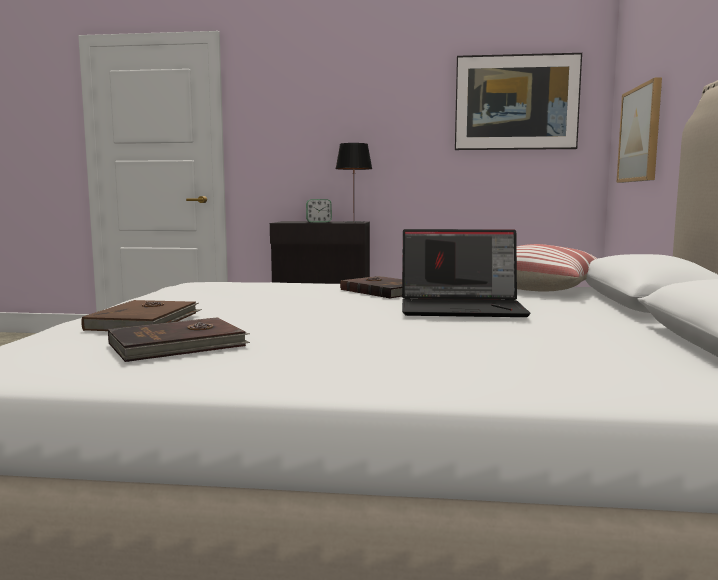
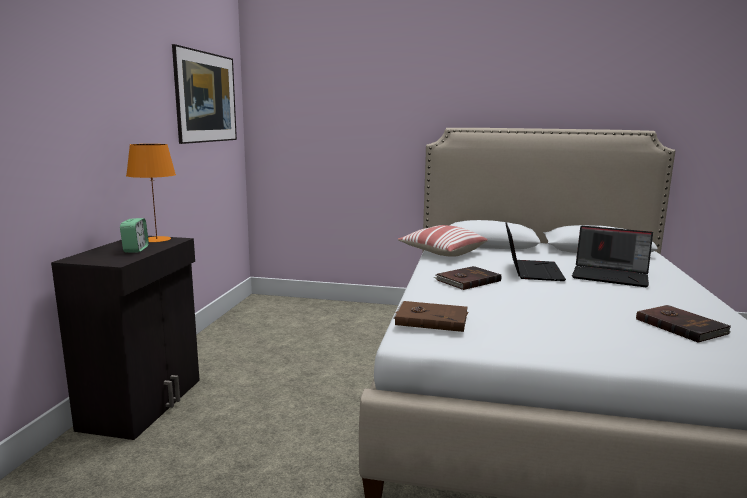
camera: 85 degrees left, 5 degrees up
brown book [81,300,202,331] -> brown book moved to [393,301,468,332]
black table lamp [335,143,372,223] -> orange table lamp [126,144,176,243]
picture [616,77,662,183] -> none
none -> laptop [572,226,653,287]

